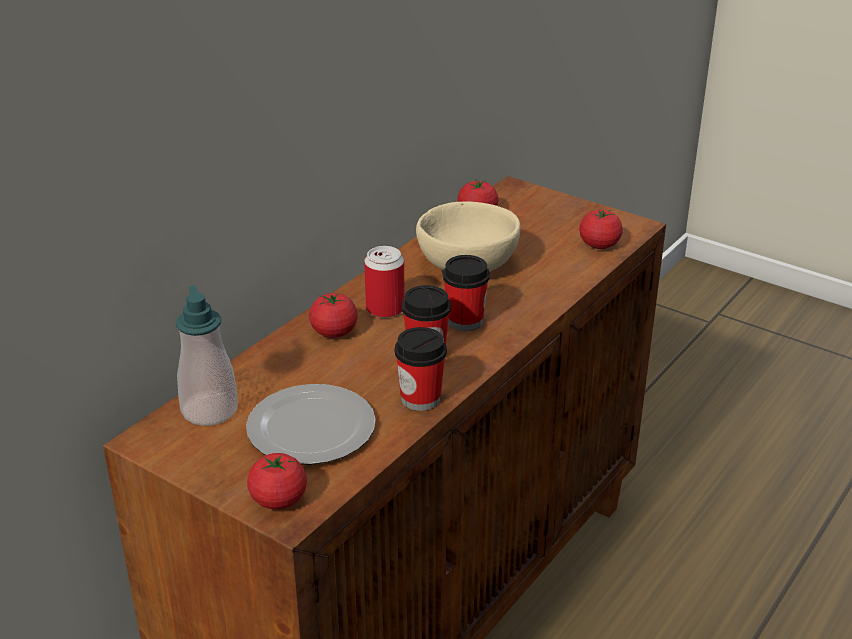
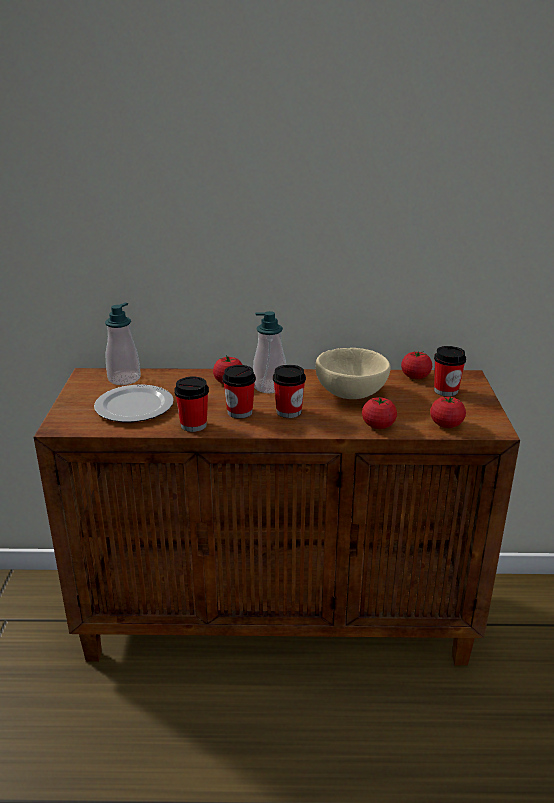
camera: 55 degrees right, 5 degrees down
tomato [247,453,307,509] -> tomato moved to [362,397,397,429]
can [364,246,405,318] -> soap dispenser [253,311,286,393]
none -> cup [434,346,466,396]

